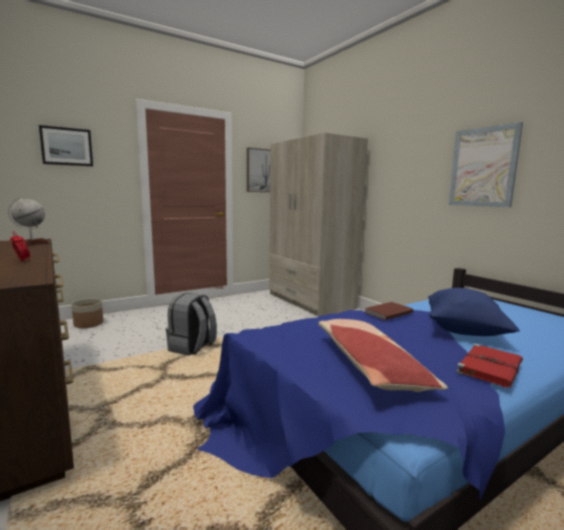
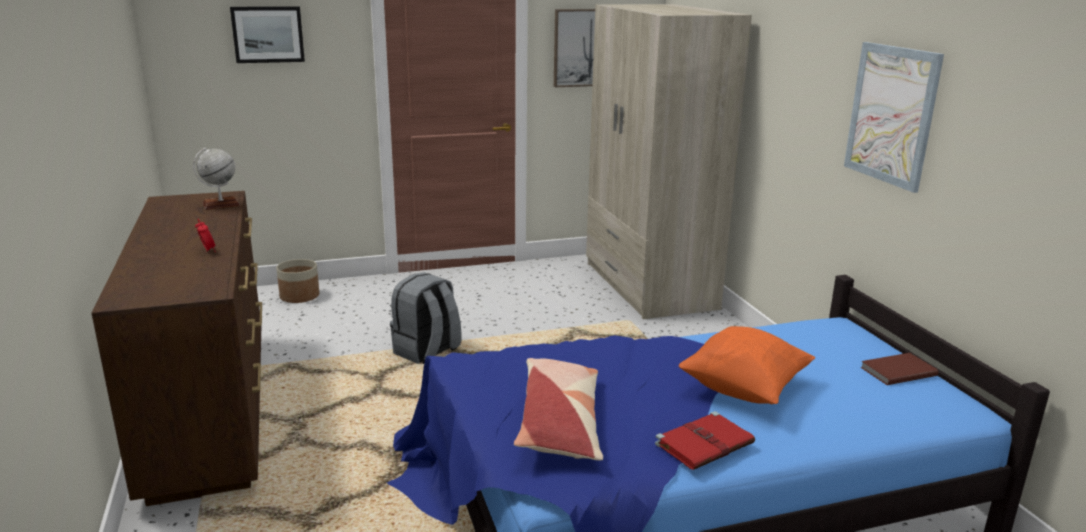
camera: 15 degrees right, 10 degrees up
brown book [365,302,413,320] -> brown book moved to [860,353,939,385]
blue pillow [428,288,520,336] -> orange pillow [679,326,815,404]

